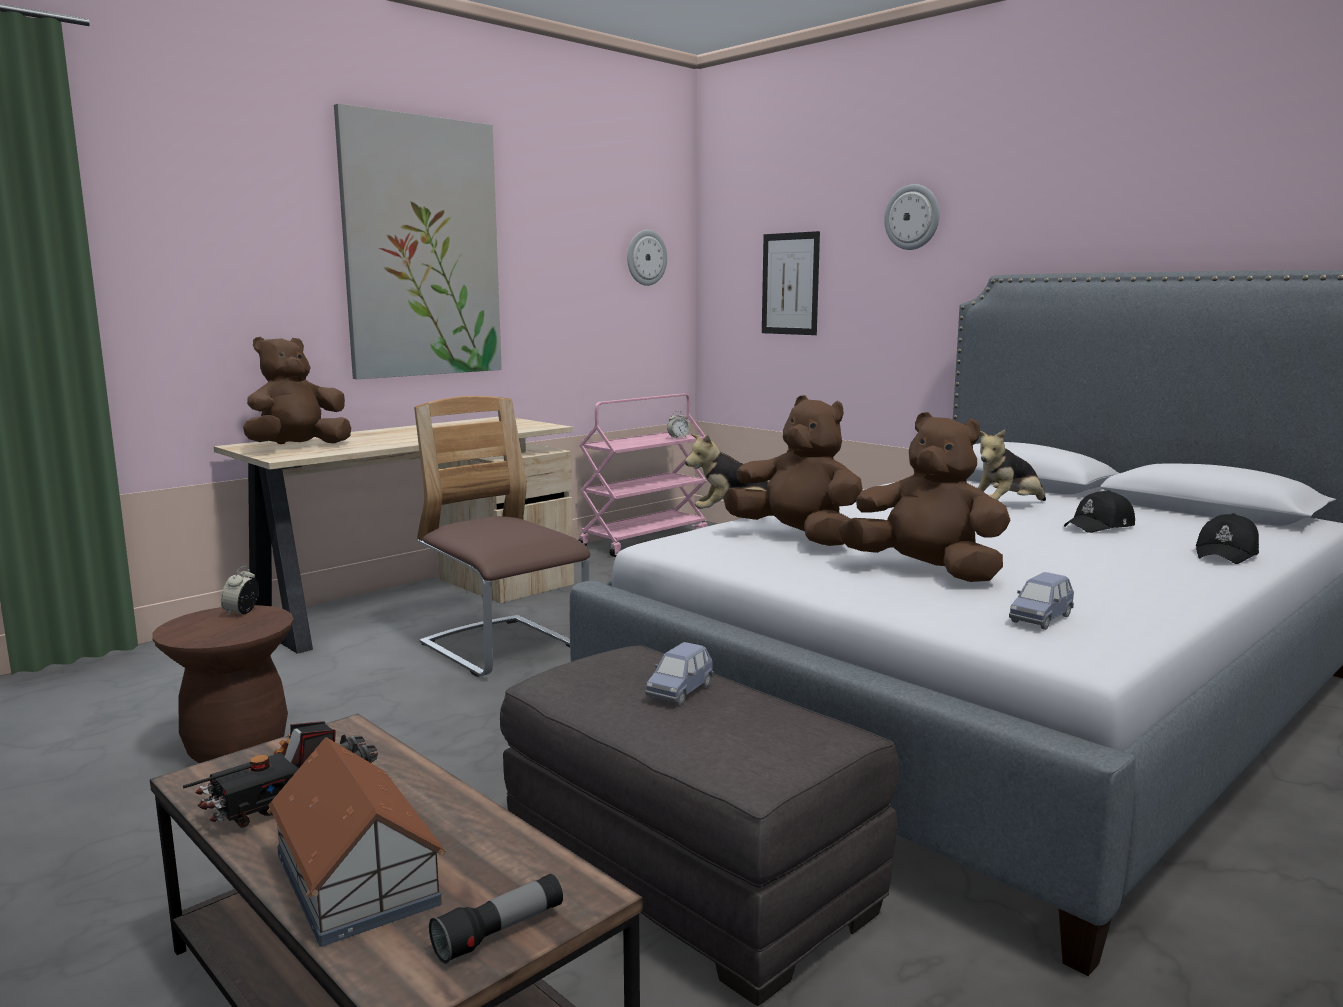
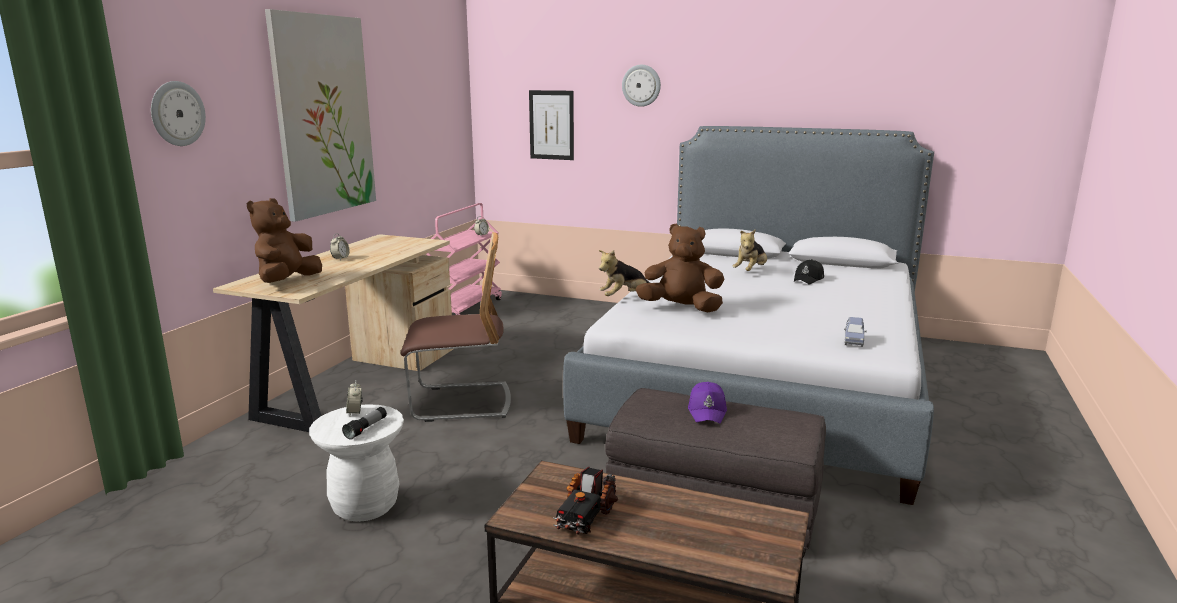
camera: 25 degrees left, 5 degrees up
brown stool [152,605,294,763] -> white stool [309,404,404,522]
toy house [267,737,446,947] -> none
chair [414,396,590,677] -> chair turned 150 degrees clockwise [401,232,511,422]
flashlight [429,874,563,964] -> flashlight moved to [342,407,387,440]
wall clock [627,230,667,286] -> wall clock moved to [151,81,206,146]
blue toy car [645,642,714,705] -> purple cap [688,382,727,423]
brown plush toy [839,412,1010,582] -> none
black cap [1196,513,1259,564] -> none
none -> alarm clock [330,233,349,260]

